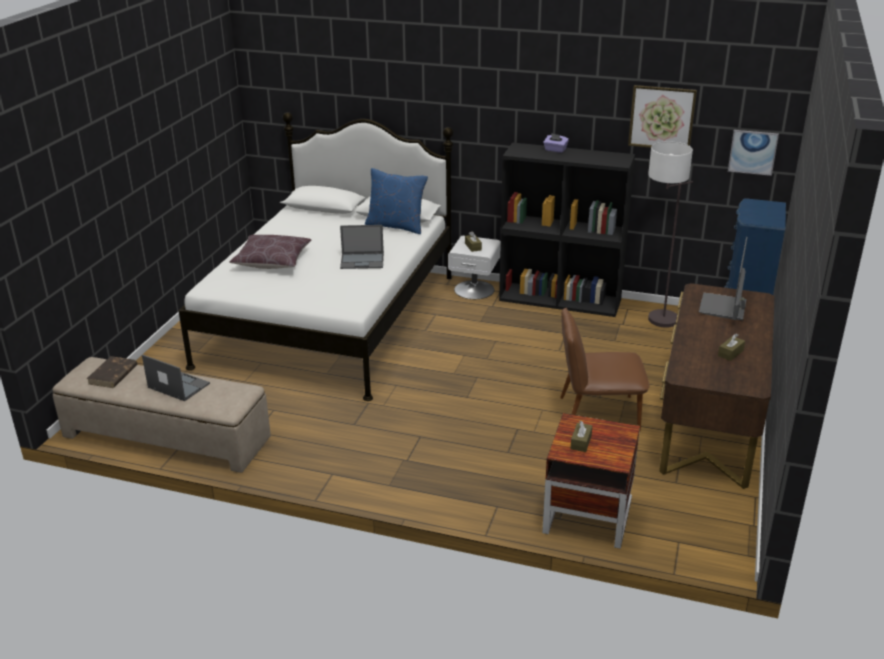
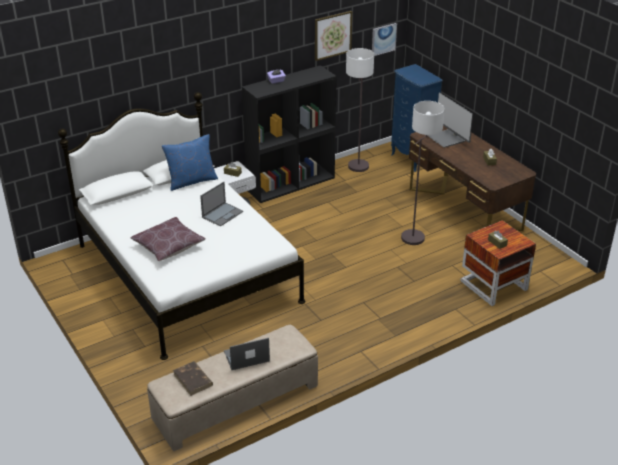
camera: 50 degrees left, 5 degrees up
brown chair [560,308,649,432] -> white floor lamp [401,101,445,245]

